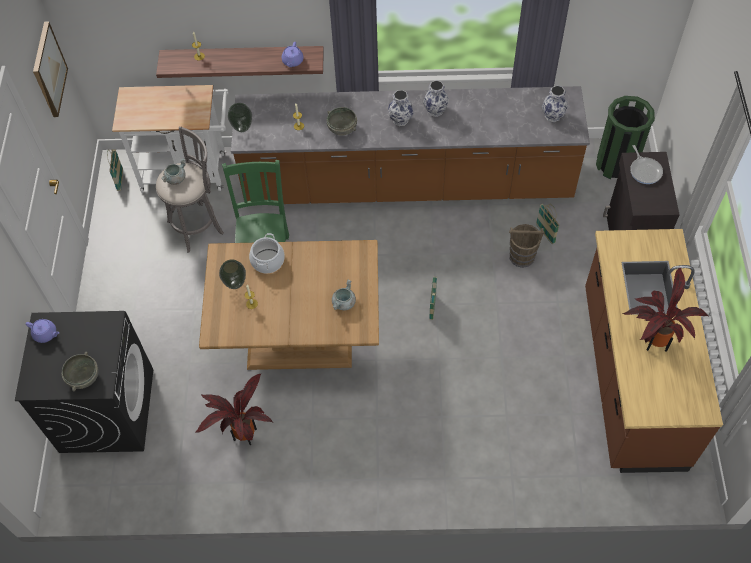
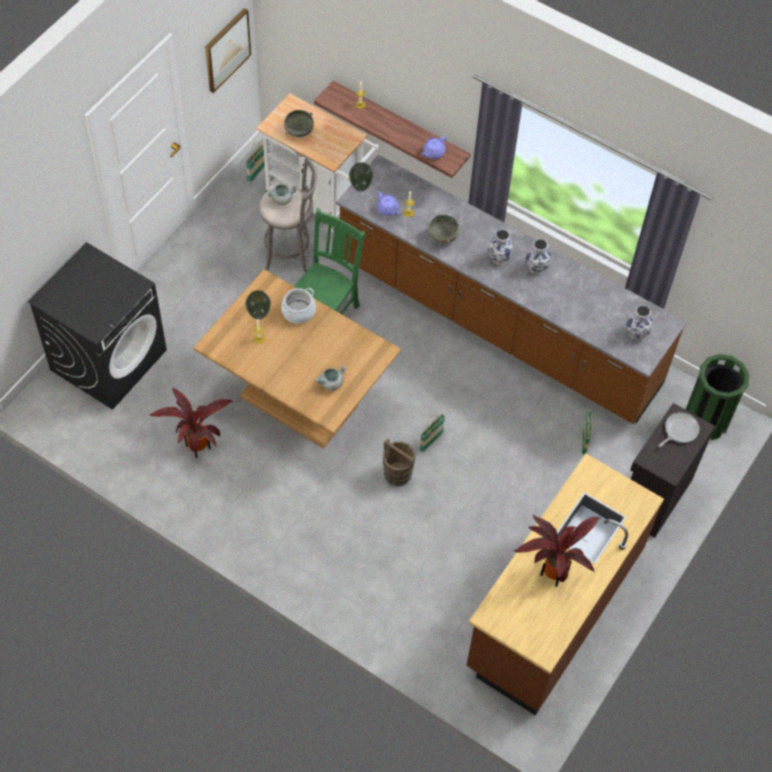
camera: 30 degrees right, 0 degrees up
purple teapot [25,319,59,343] -> purple teapot moved to [377,192,399,216]
grey bowl [62,352,98,392] -> grey bowl moved to [284,110,314,138]
brown bucket [509,224,544,268] -> brown bucket moved to [383,438,416,486]
frying pan [630,145,663,184] -> frying pan turned 150 degrees counterclockwise [659,412,699,447]

